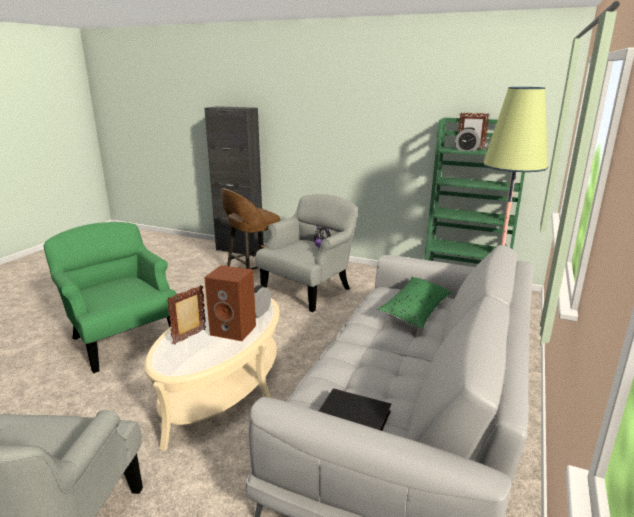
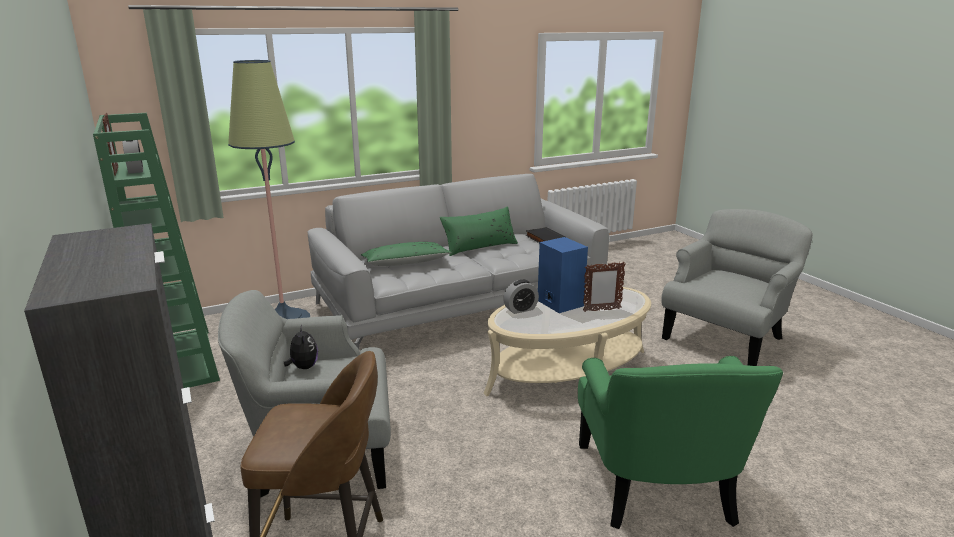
camera: 140 degrees left, 0 degrees up
brown speaker [204,265,256,341] -> blue speaker [538,237,588,313]
none -> green pillow [440,207,518,256]

